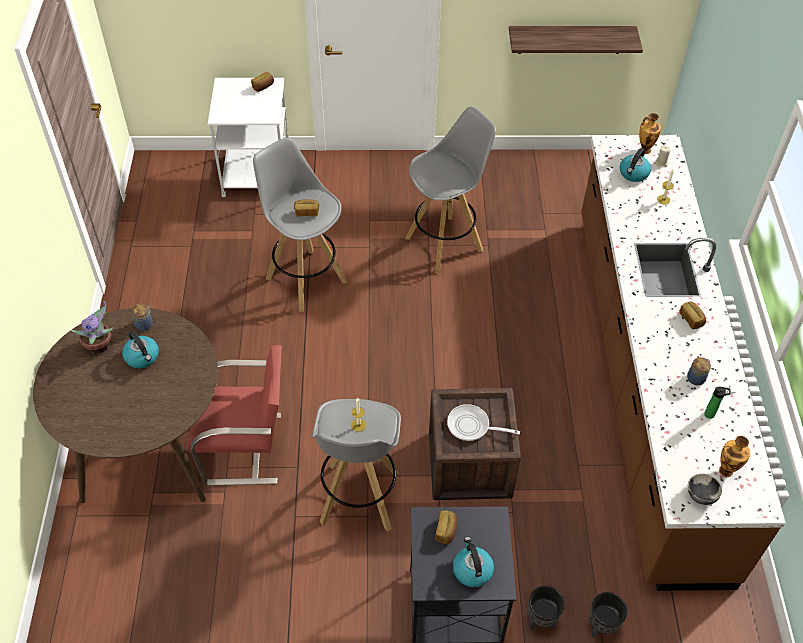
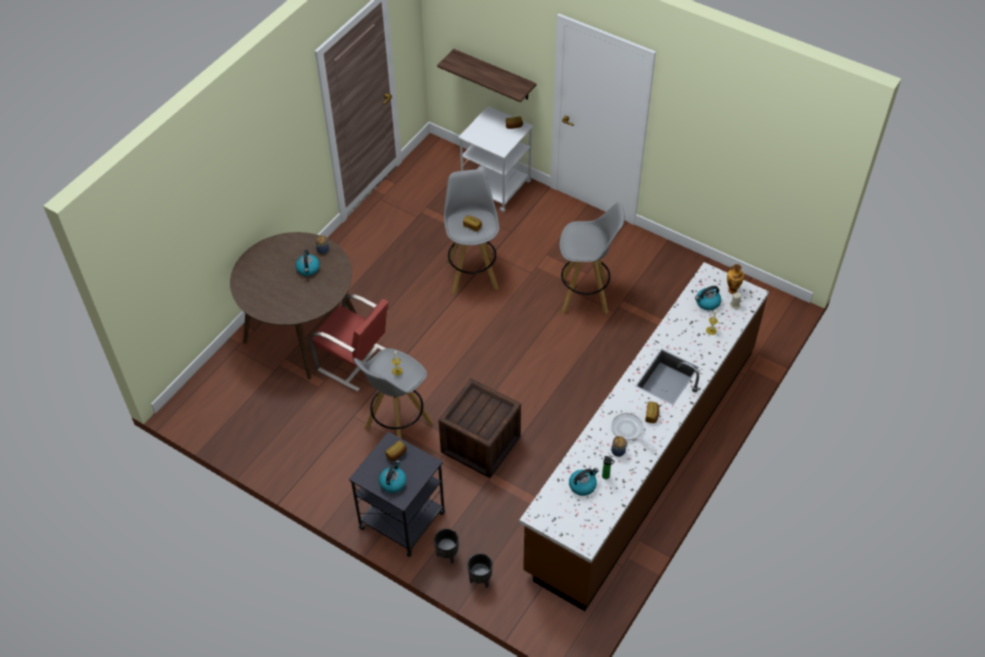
camera: 35 degrees right, 0 degrees up
potted plant [71,301,113,353] -> none
frying pan [447,404,520,441] -> frying pan moved to [611,413,657,451]
shelf [509,26,643,54] -> shelf moved to [437,49,537,102]
bowl [688,474,722,505] -> none
vase [719,436,750,477] -> none
none -> kettle [569,468,599,496]

